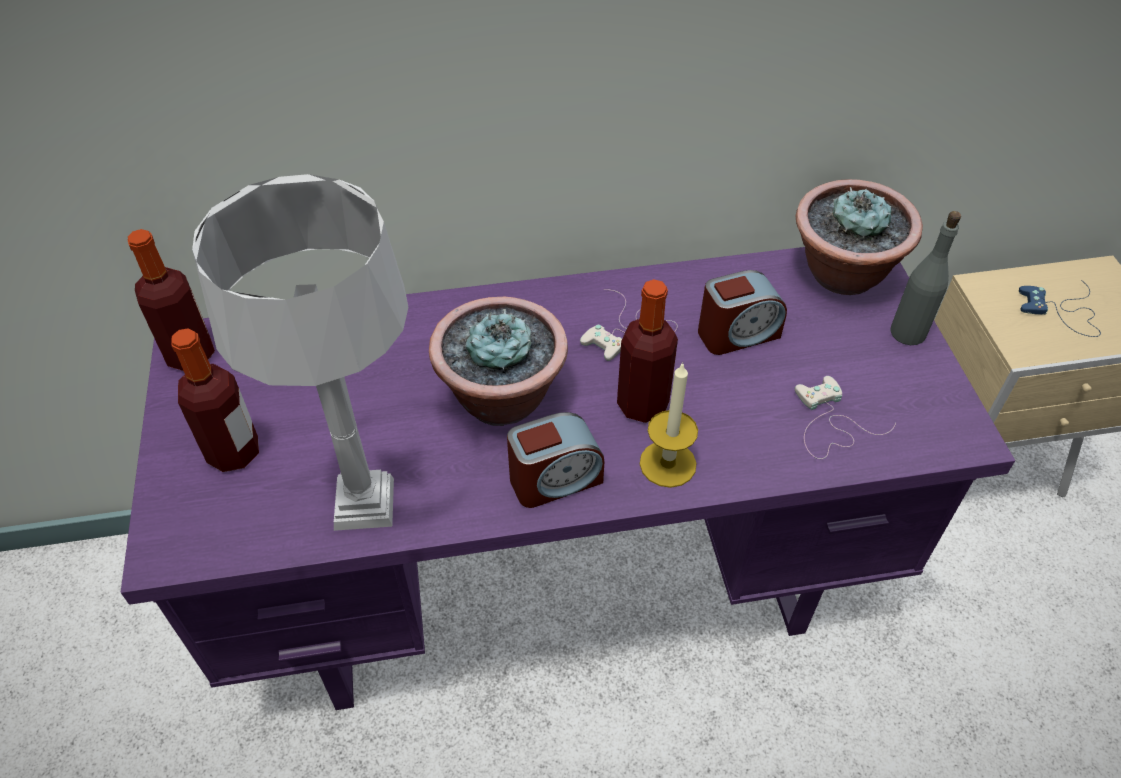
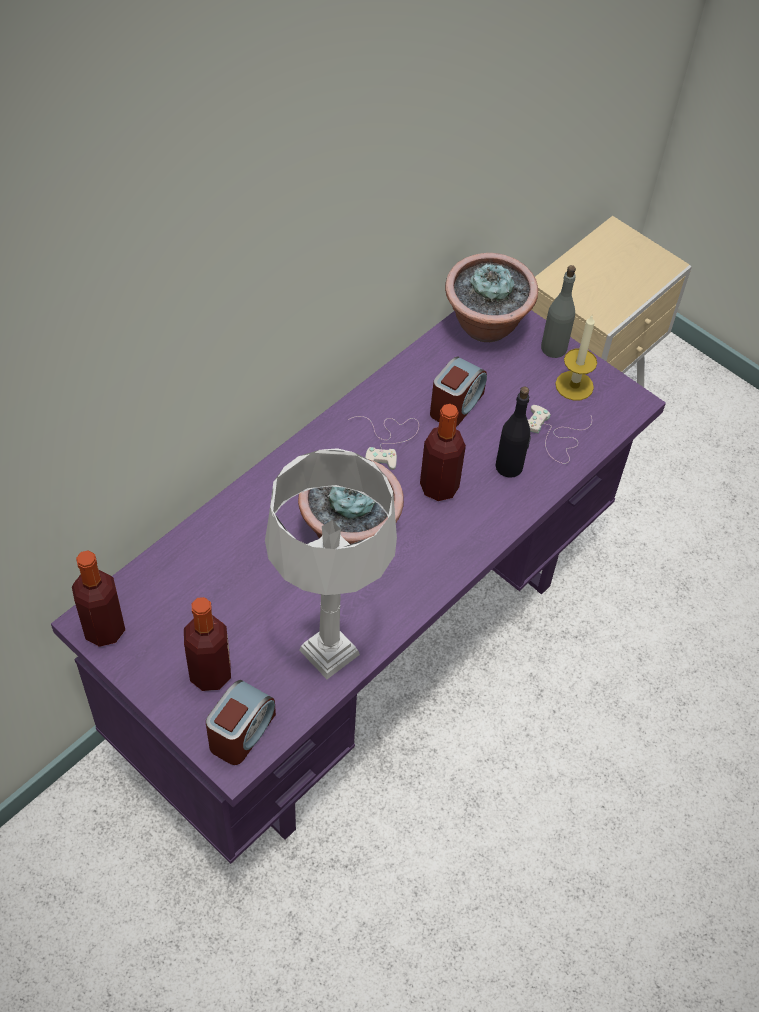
camera: 40 degrees left, 5 degrees up
alarm clock [507,412,604,508] -> alarm clock moved to [206,680,276,765]
candle [640,362,698,488] -> candle moved to [555,314,597,401]
blue game controller [1019,280,1101,337] -> none
none -> black bottle [496,387,531,478]

